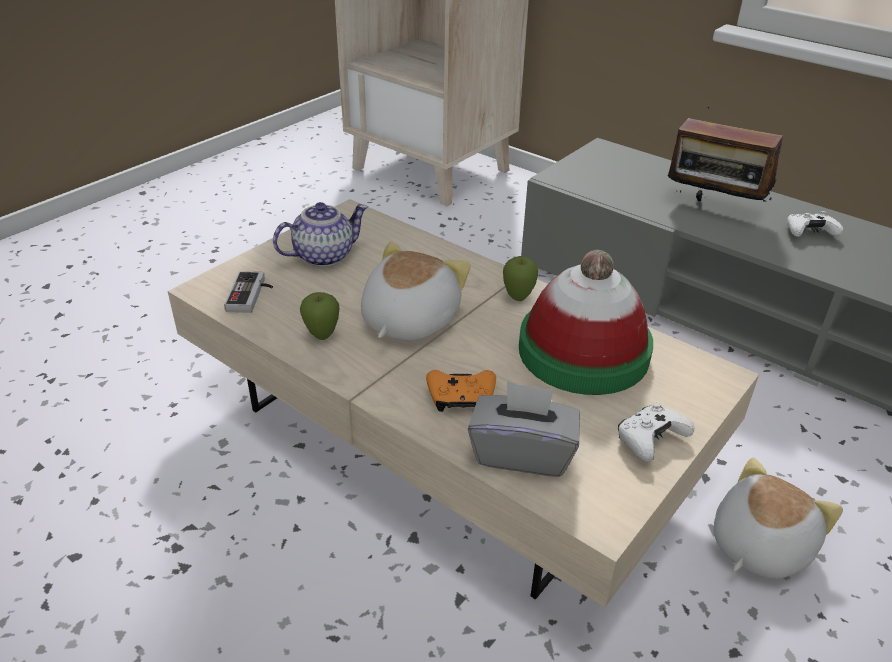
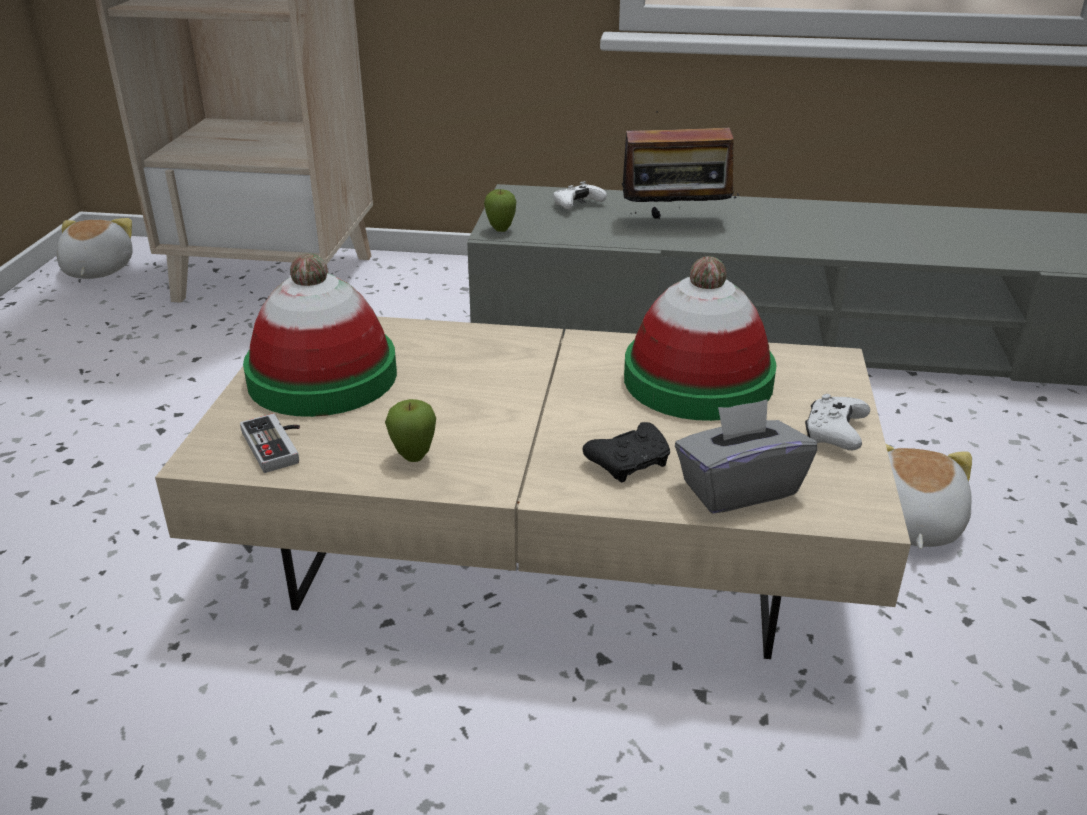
camera: 30 degrees left, 5 degrees down
teapot [273,202,368,267] -> hat [243,253,397,417]
plush toy [361,242,471,340] -> plush toy moved to [57,218,133,279]
orange game controller [426,370,496,412] -> black game controller [583,422,670,482]
apple [503,256,538,301] -> apple moved to [484,189,516,232]
white game controller [787,211,844,237] -> white game controller moved to [553,181,607,210]

